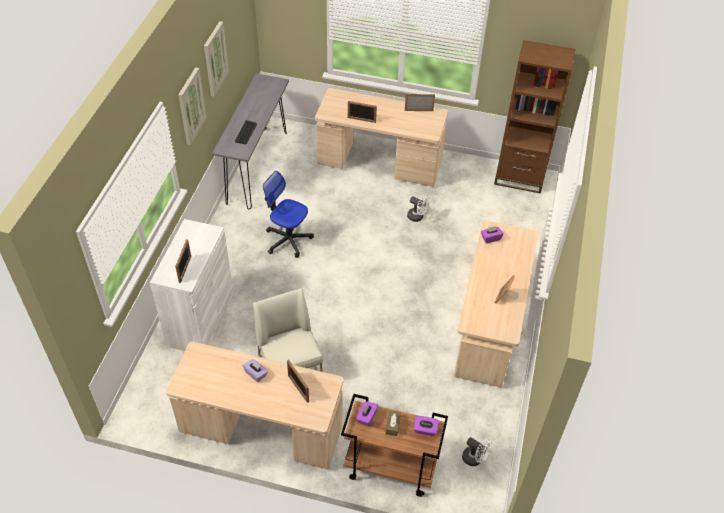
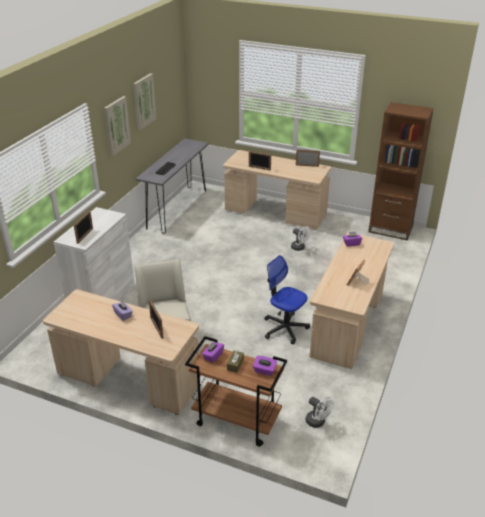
camera: 10 degrees right, 15 degrees down
office chair [263,171,314,258] -> office chair moved to [264,255,310,344]

